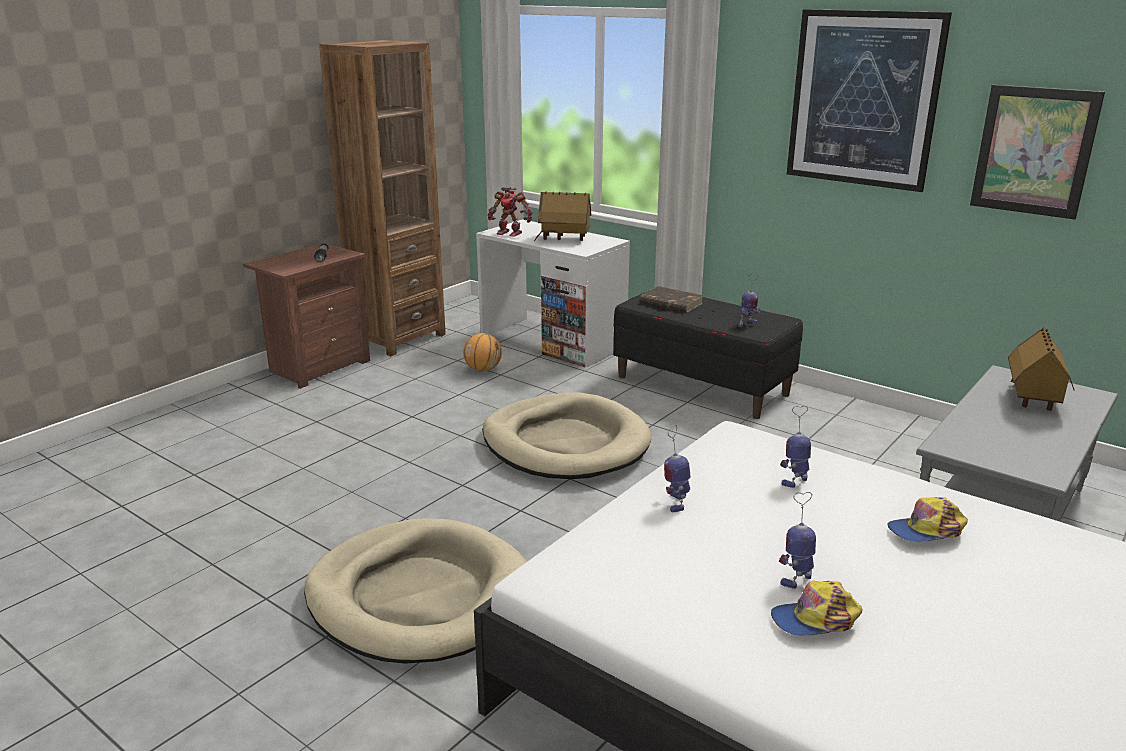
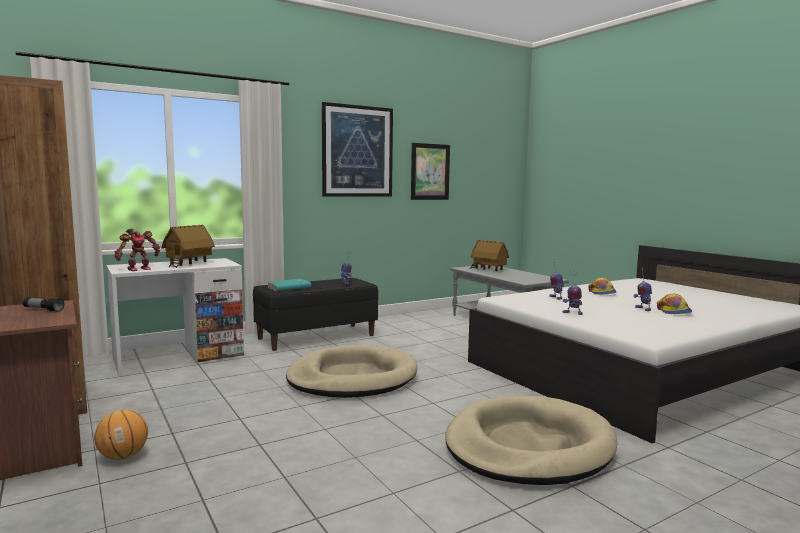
camera: 70 degrees left, 15 degrees down
basketball [463,333,502,372] -> basketball moved to [94,410,148,460]
brown book [640,286,704,312] -> turquoise book [267,279,311,291]

